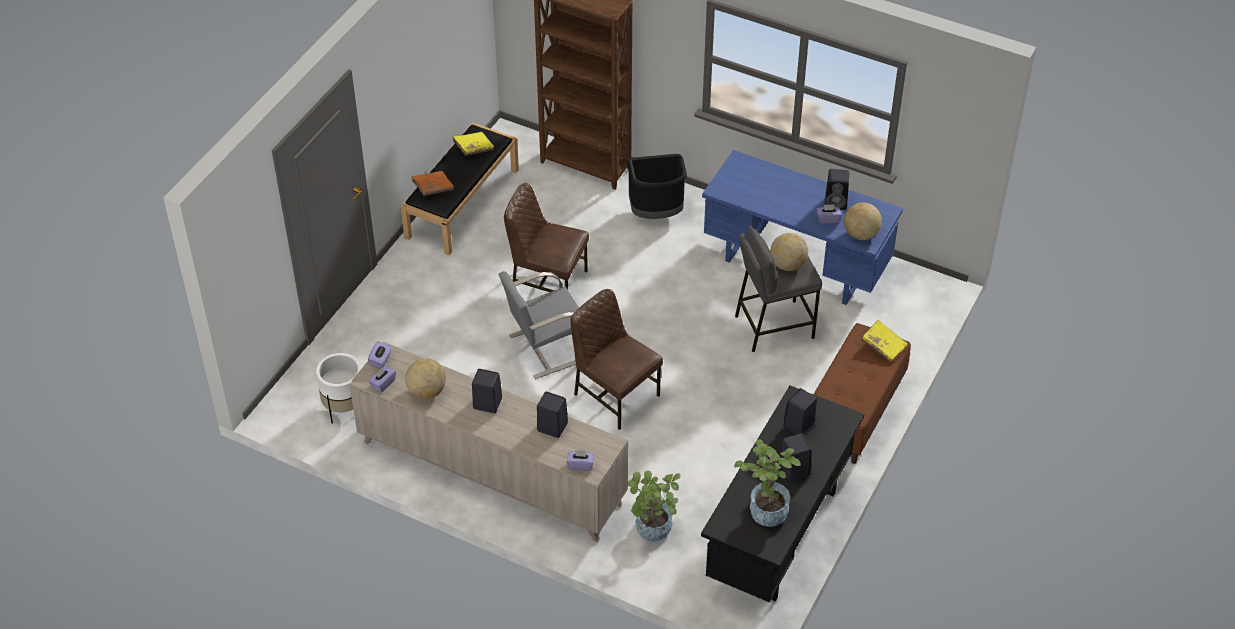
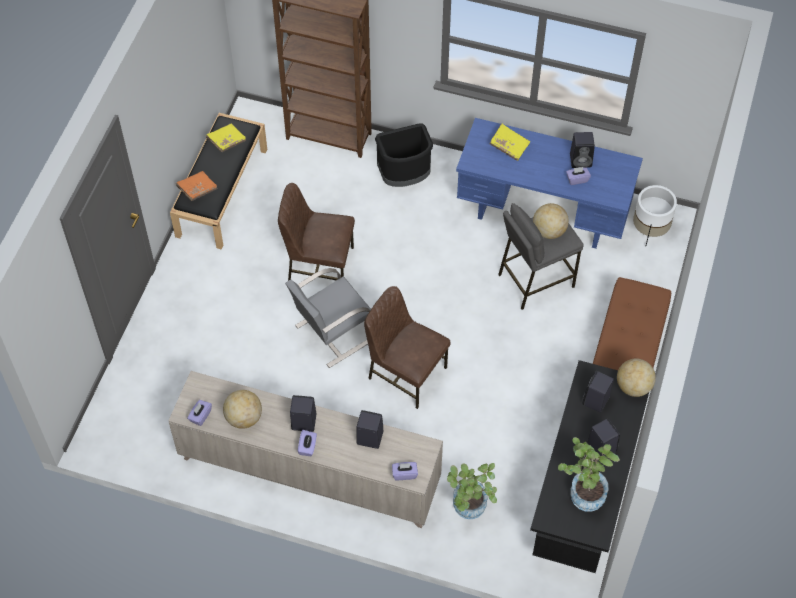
camera: 10 degrees left, 10 degrees up
white planter [316,353,361,424] -> white planter moved to [633,185,677,245]
purple tissue box [368,341,392,368] -> purple tissue box moved to [298,430,317,456]
globe [844,202,882,240] -> globe moved to [617,358,656,397]
yellow book [861,320,908,363] -> yellow book moved to [490,124,530,161]

